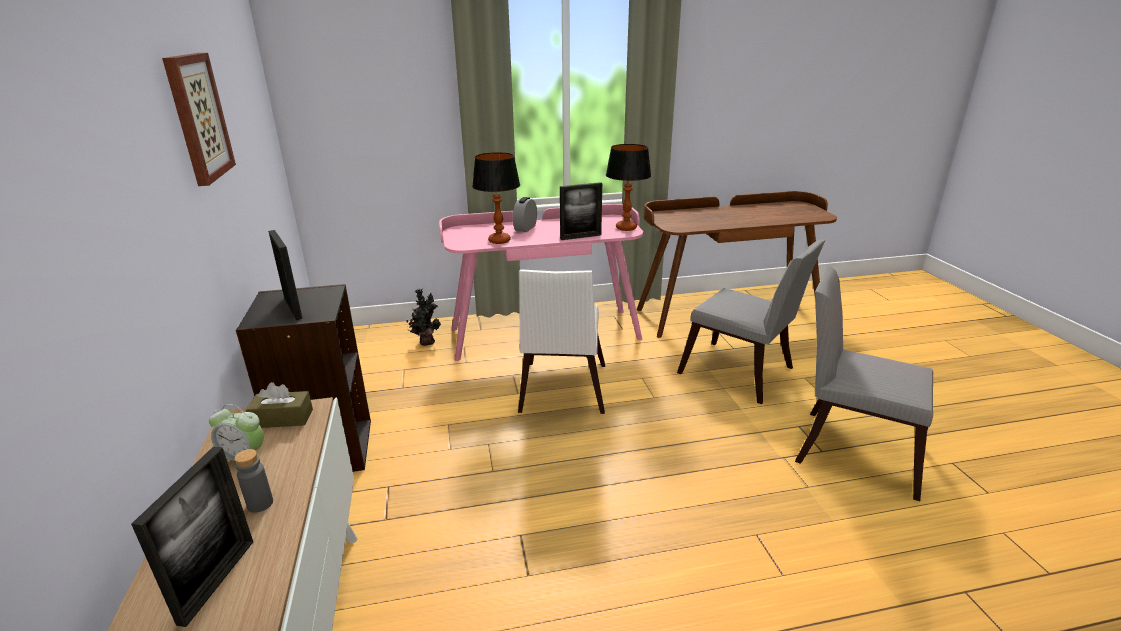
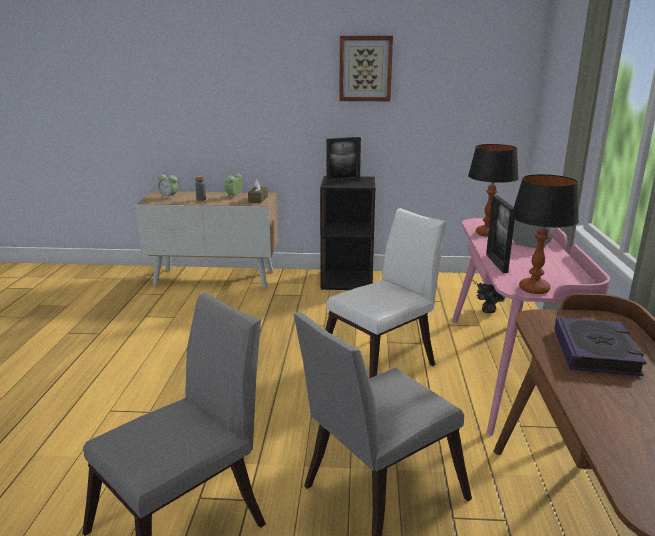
camera: 105 degrees right, 5 degrees down
picture frame [131,447,253,627] -> alarm clock [158,171,178,200]
white chair [518,269,605,414] -> white chair turned 120 degrees clockwise [325,208,446,378]
none -> book [554,317,646,376]

